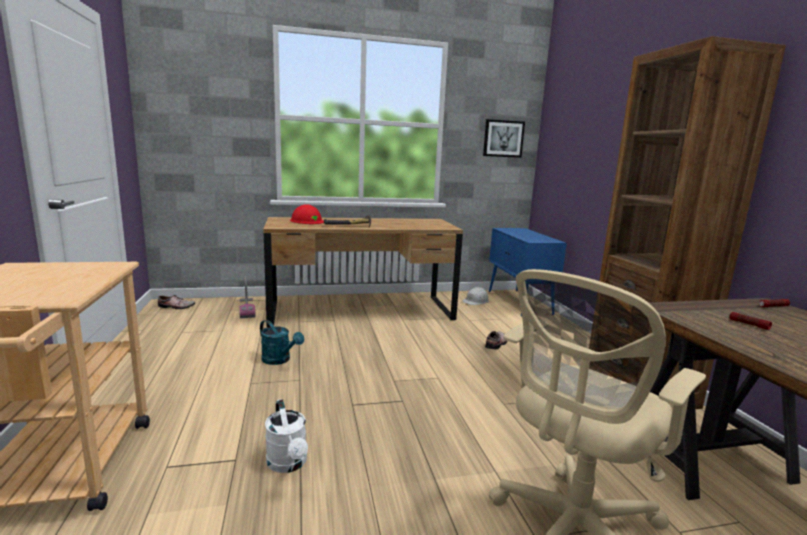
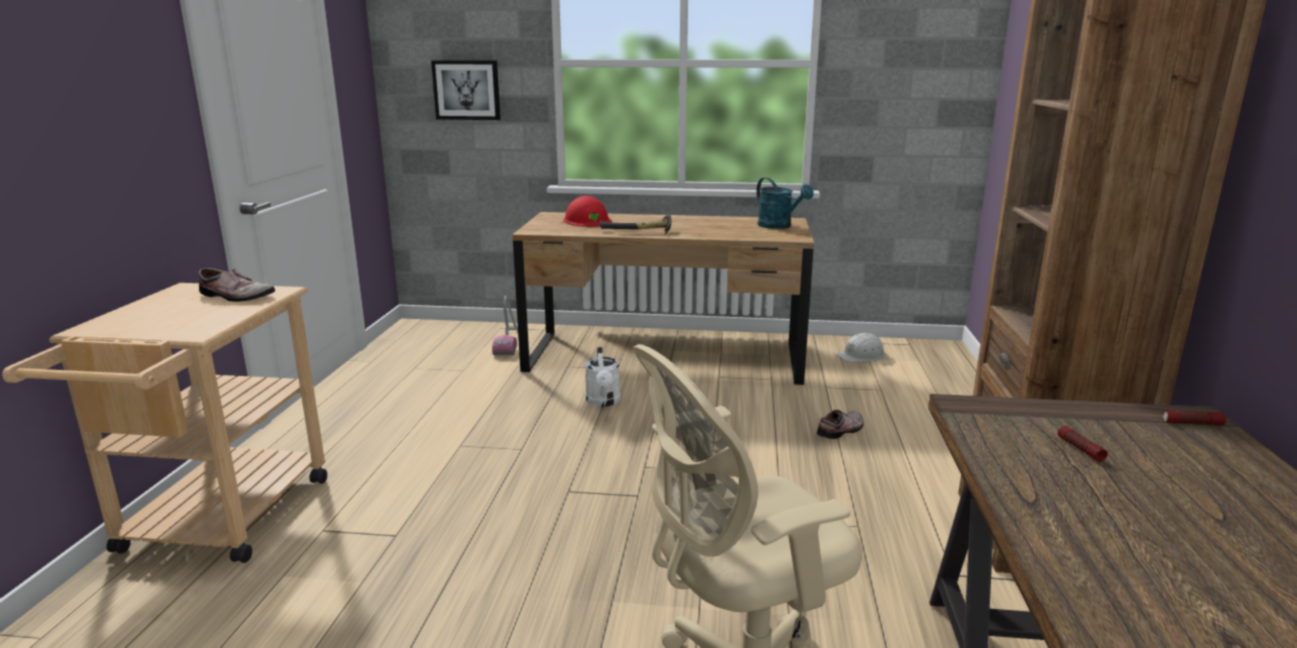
camera: 20 degrees right, 5 degrees up
shoe [158,295,195,309] -> shoe moved to [198,268,275,302]
turquoise watering can [260,320,304,365] -> turquoise watering can moved to [756,178,814,229]
white watering can [265,399,308,473] -> white watering can moved to [585,347,620,407]
picture [483,119,525,158] -> picture moved to [431,60,500,120]
blue cabinet [489,228,567,317] -> none

